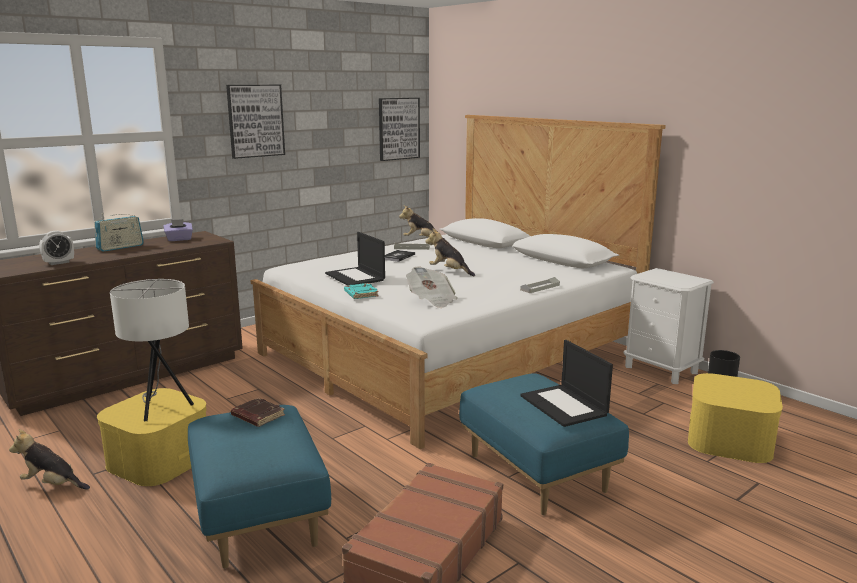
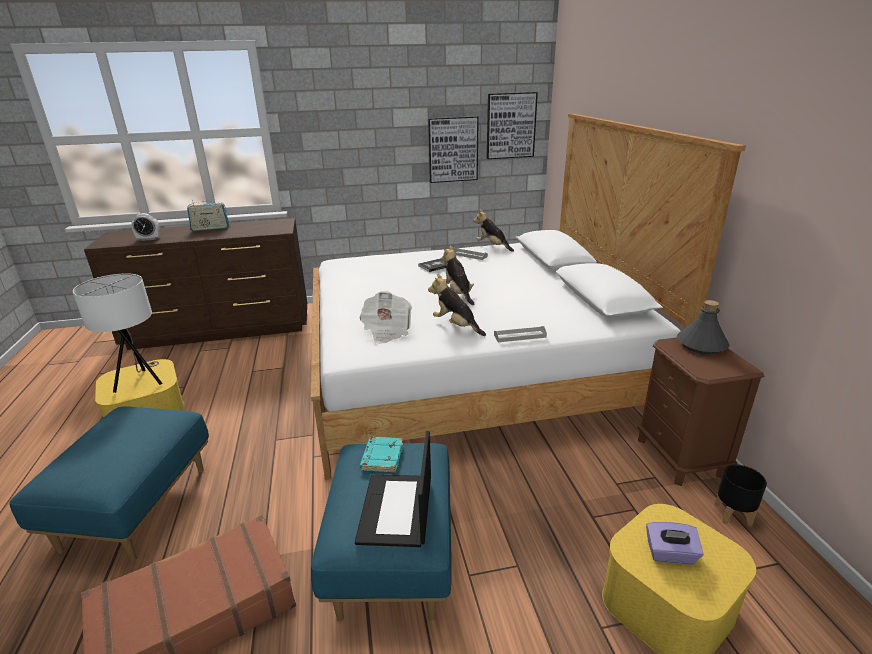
camera: 30 degrees right, 10 degrees up
plush toy [9,429,90,490] -> plush toy moved to [428,274,486,336]
purple tissue box [163,219,193,241] -> purple tissue box moved to [646,522,703,564]
picture [226,85,285,159] -> picture moved to [428,116,479,183]
brown book [231,398,285,427] -> none
laptop [325,232,385,285] -> none
turquoise book [344,283,379,299] -> turquoise book moved to [360,437,403,473]
white nightstand [624,268,714,384] -> brown nightstand [637,337,764,486]
none -> grey bottle [677,300,729,354]

